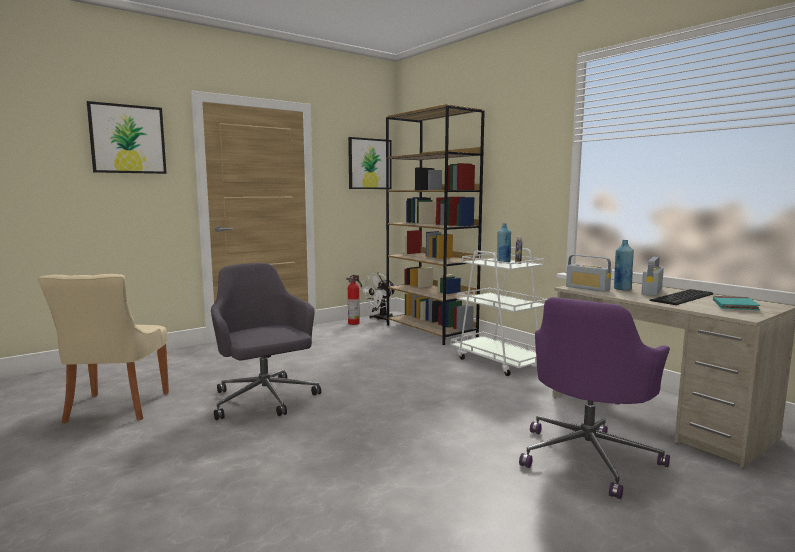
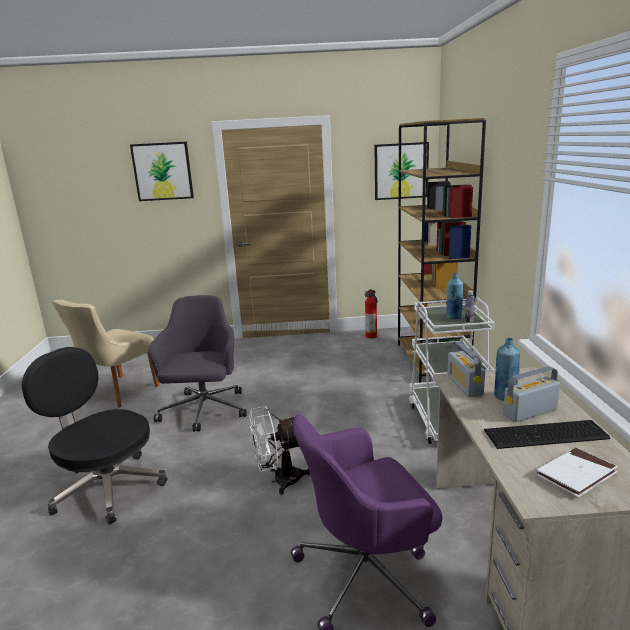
camera: 35 degrees right, 10 degrees up
white fan [360,273,395,322] -> white fan moved to [249,406,310,495]
turquoise book [713,296,761,310] -> white book [536,448,618,497]
none -> black office chair [22,347,167,525]

